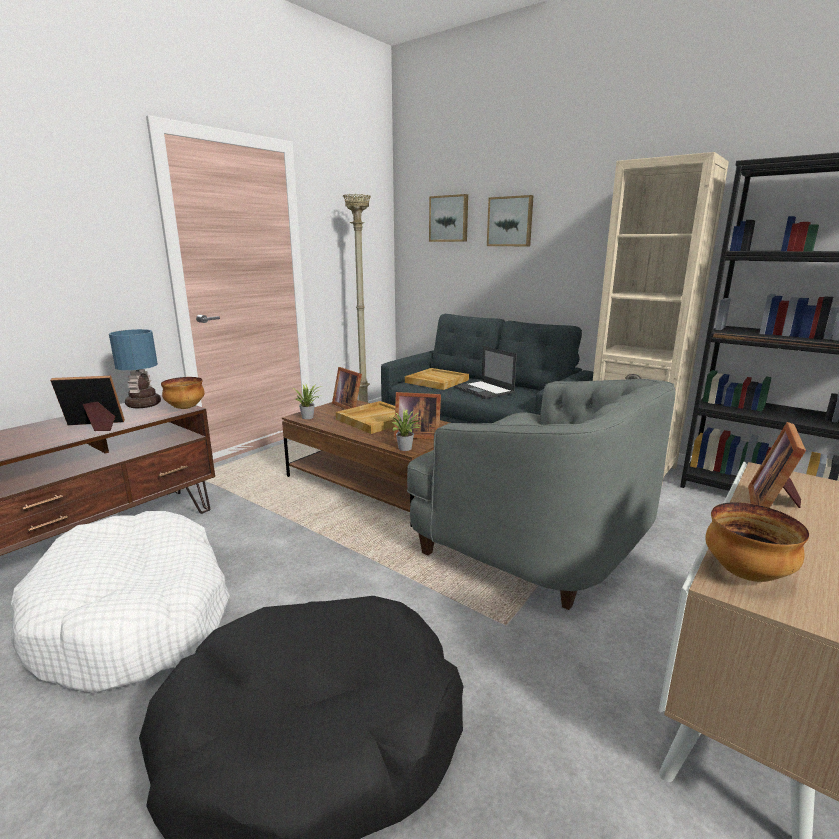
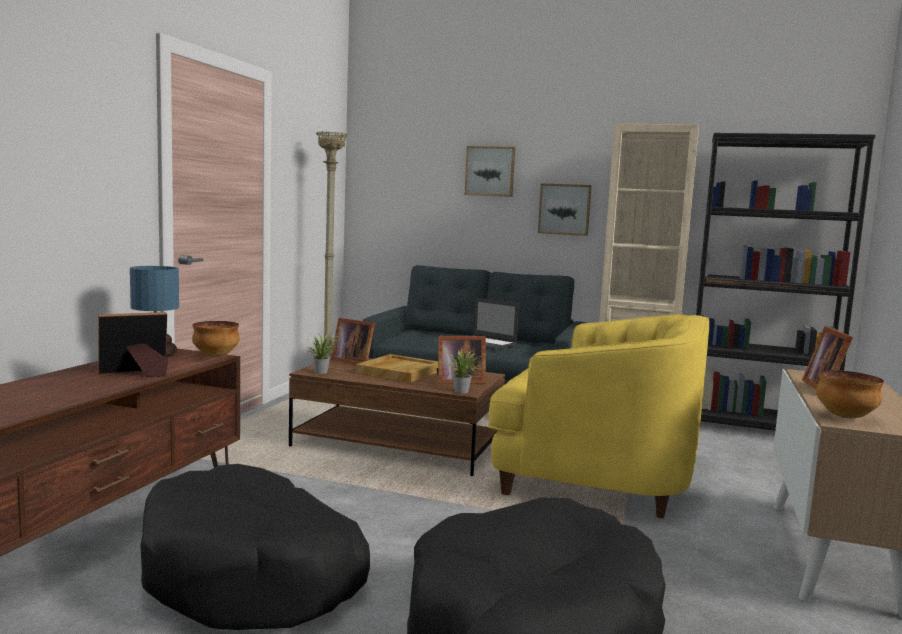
camera: 20 degrees left, 10 degrees down
white dog bed [11,511,230,693] -> black dog bed [140,464,370,630]
beige tray [405,368,469,390] -> none
grey armchair [407,379,676,610] -> yellow armchair [488,314,709,519]
picture [429,194,468,242] -> picture moved to [538,183,592,236]

